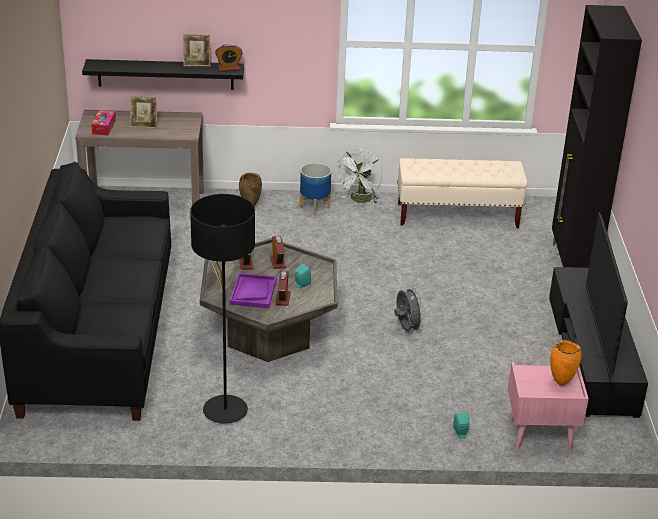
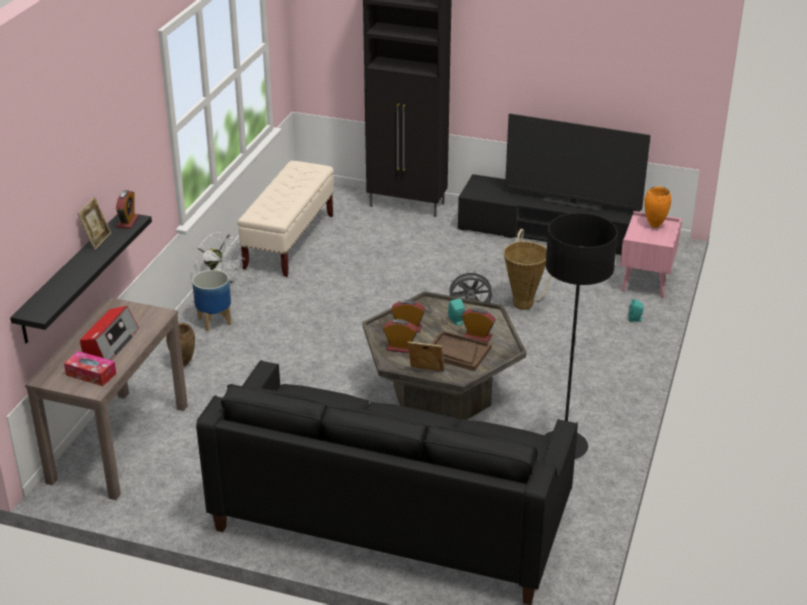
camera: 70 degrees left, 0 degrees up
picture frame [130,96,157,128] -> radio [80,306,139,360]
purple tray [230,273,277,308] -> brown tray [431,331,492,371]
none -> basket [504,229,551,310]

